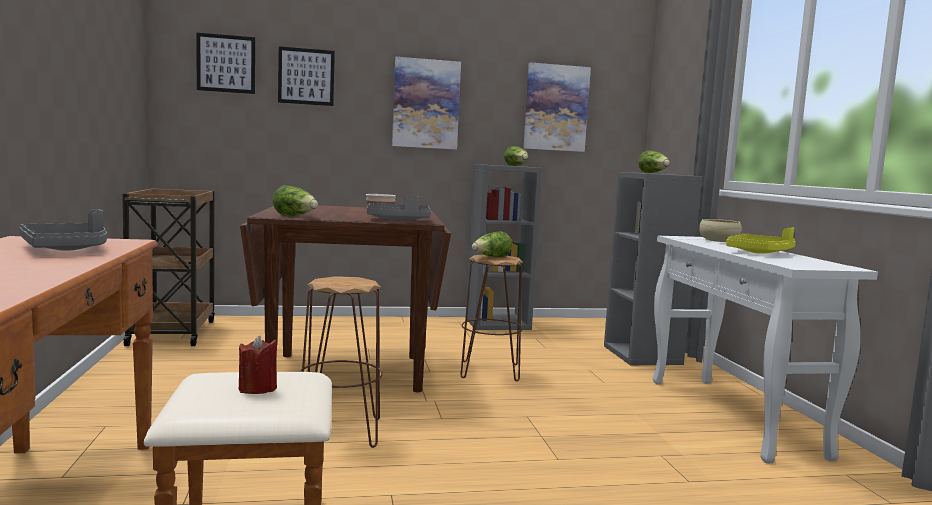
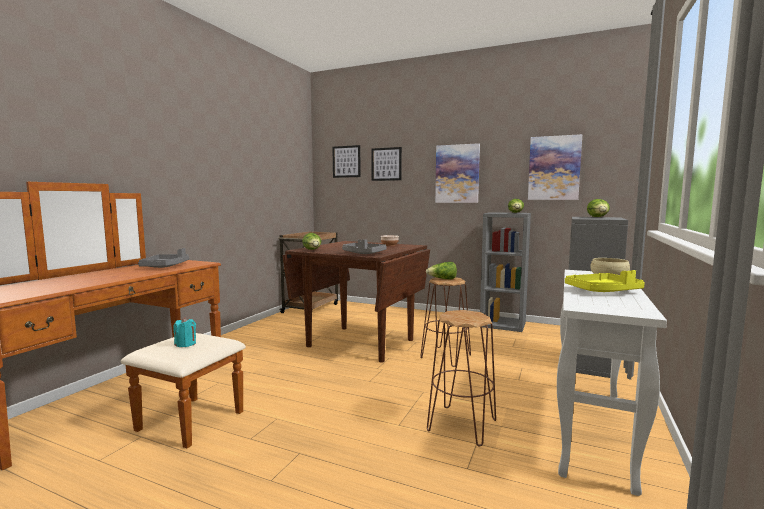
camera: 35 degrees right, 0 degrees up
red candle [239,335,278,394] -> turquoise candle [173,317,196,347]
brown stool [300,276,383,448] -> brown stool moved to [427,310,496,447]

